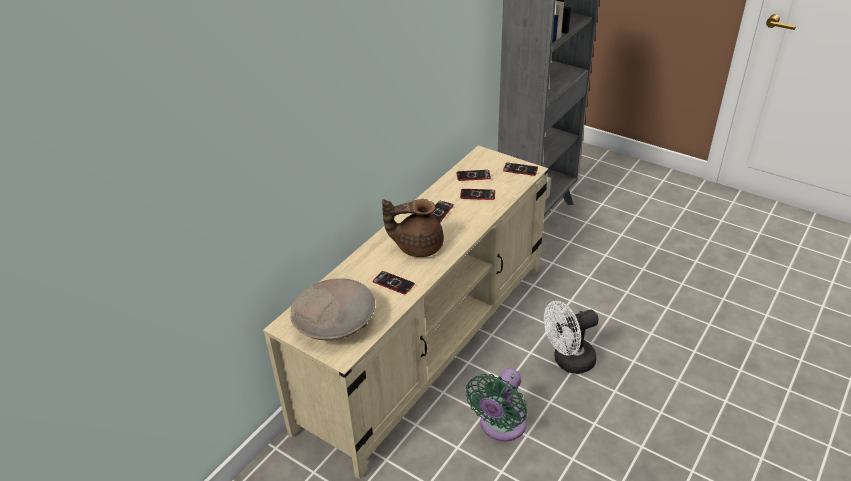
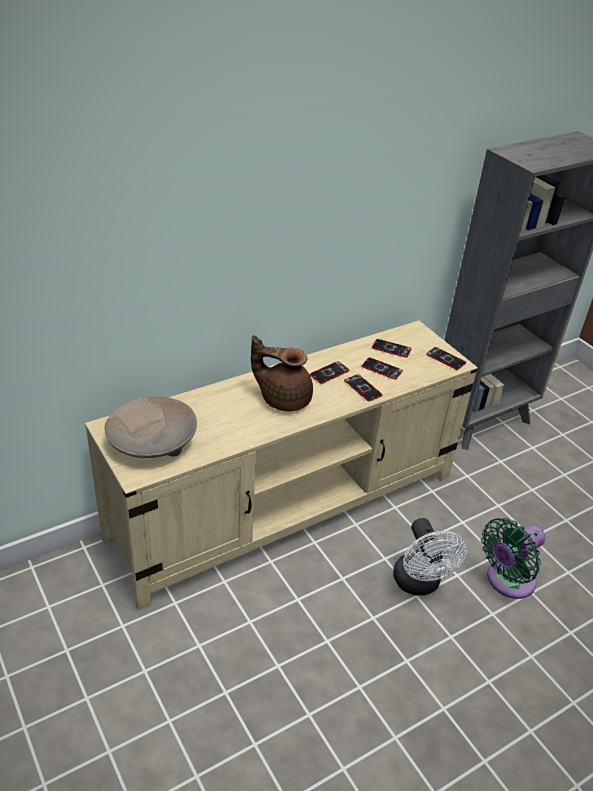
camera: 20 degrees right, 0 degrees up
phone [373,271,415,294] -> phone moved to [344,374,383,401]
green fan [466,368,527,441] -> green fan moved to [481,518,545,599]
white fan [544,301,599,374] -> white fan turned 105 degrees counterclockwise [393,518,467,595]

